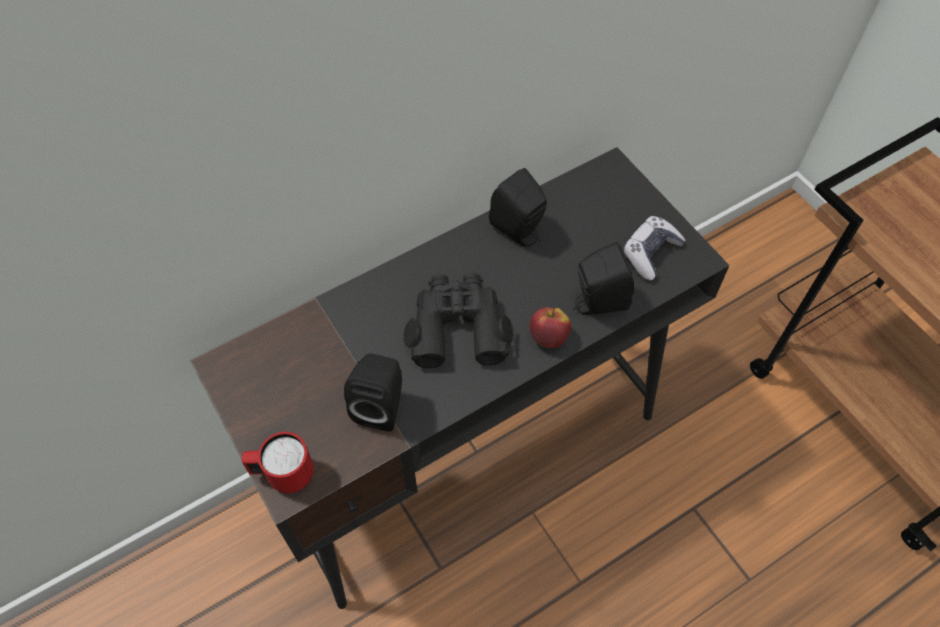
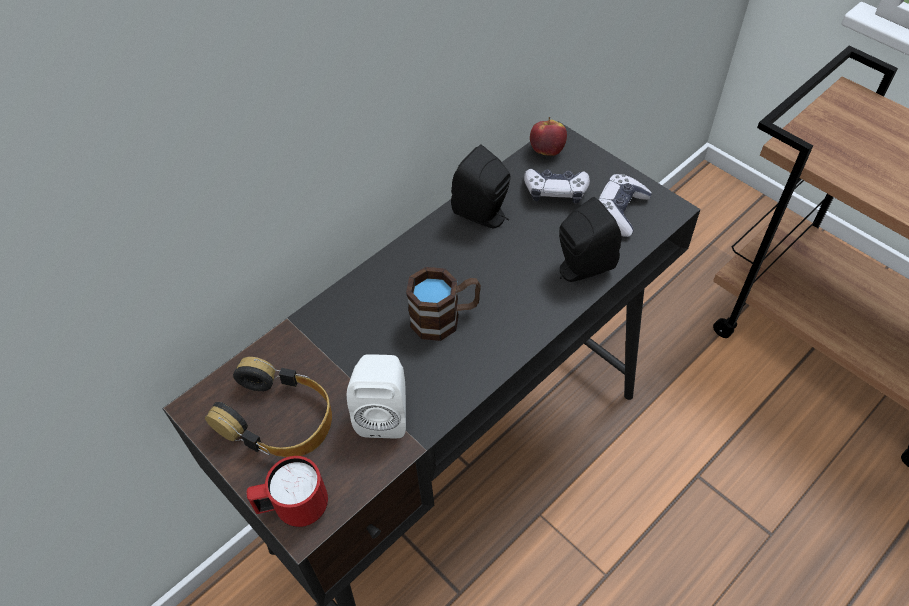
camera: 10 degrees left, 5 degrees down
black speaker [344,353,402,432] -> white speaker [347,354,406,438]
black binoculars [403,273,514,368] -> brown mug [406,267,481,341]
apple [529,307,571,348] -> apple moved to [530,117,567,156]
none -> headphones [205,357,332,457]
none -> game controller [524,169,590,203]

